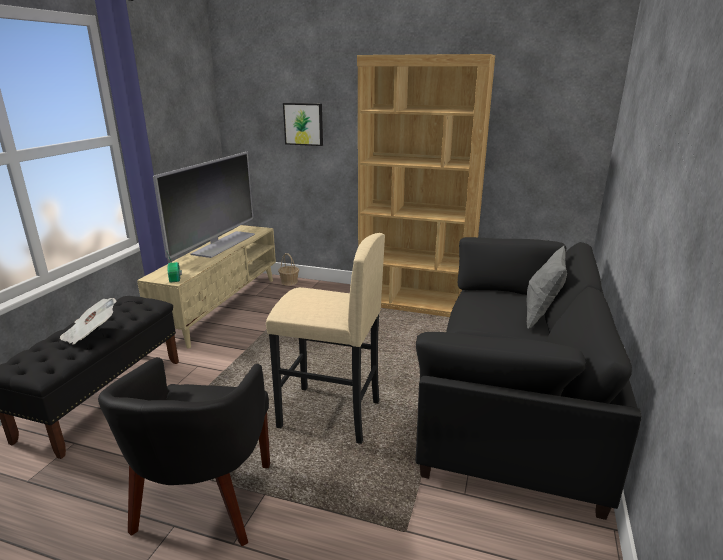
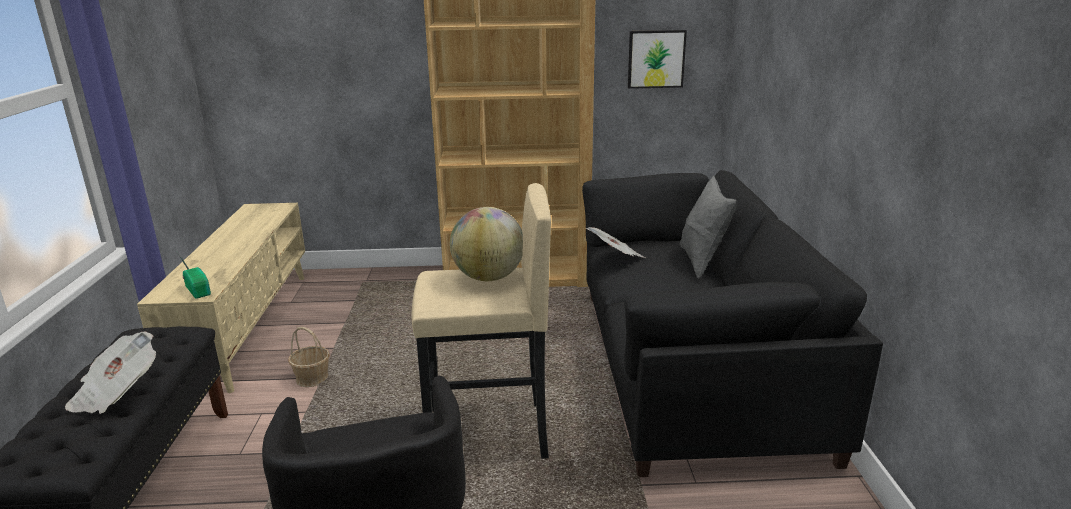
camera: 20 degrees left, 0 degrees up
television [153,152,255,260] -> none
basket [278,253,299,286] -> basket moved to [288,327,330,387]
picture [283,103,323,146] -> picture moved to [628,30,687,89]
none -> globe [450,207,523,281]
none -> newspaper [586,227,646,258]

